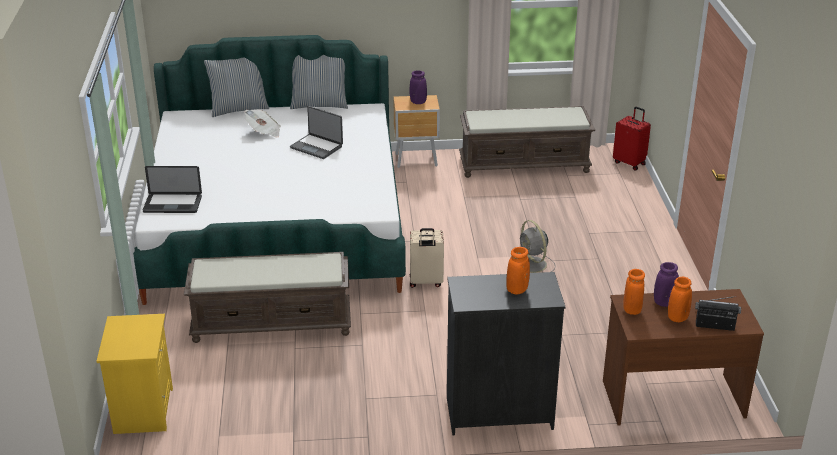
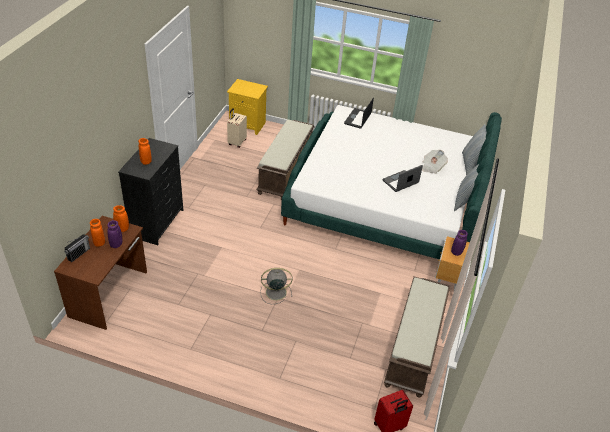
camera: 110 degrees right, 10 degrees up
beige suitcase [410,228,444,288] -> beige suitcase moved to [227,108,247,148]

